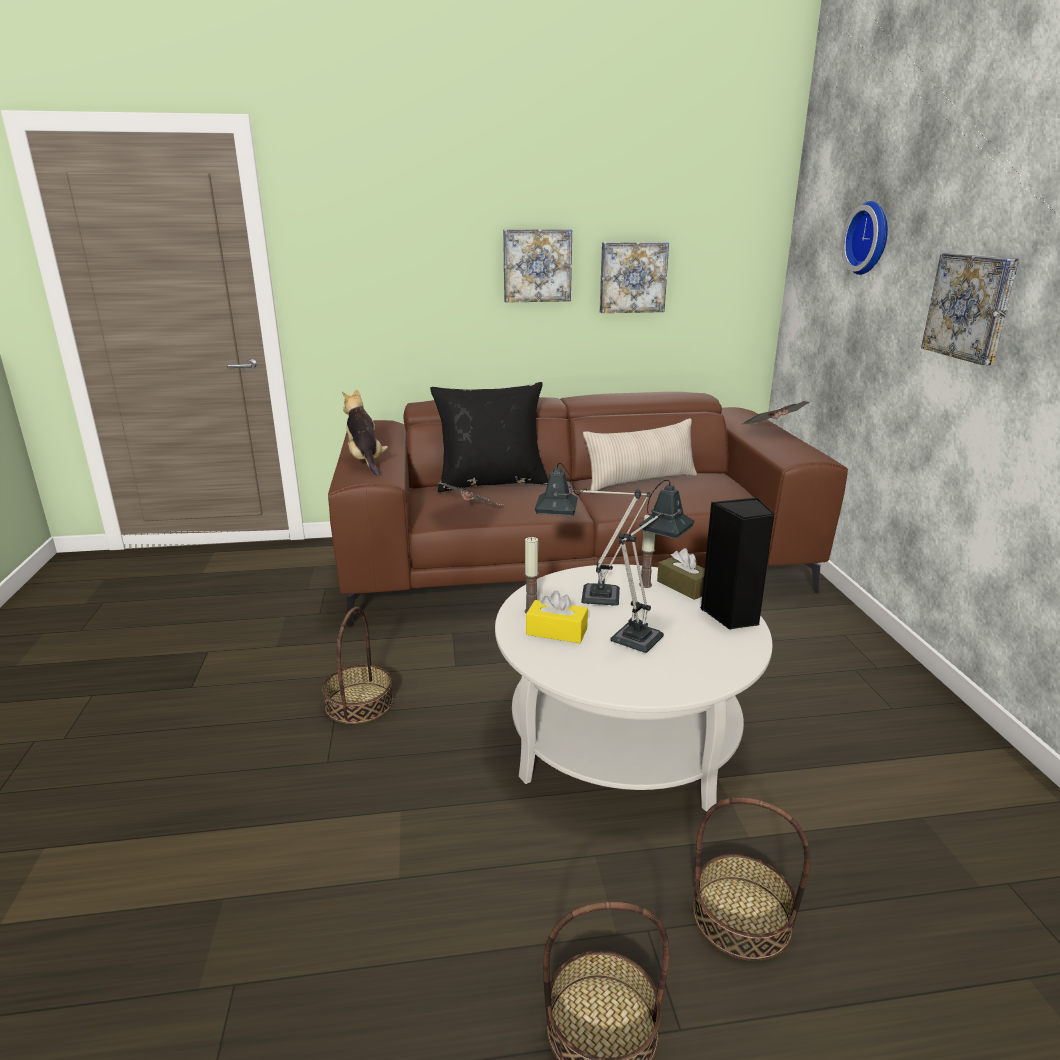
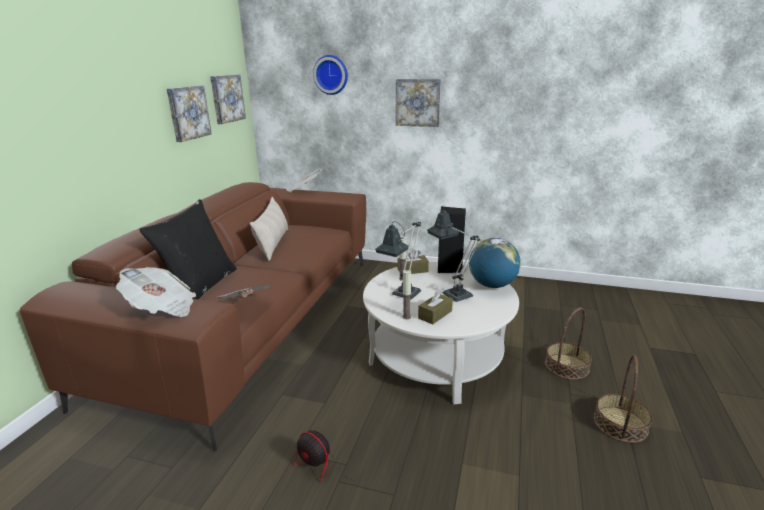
camera: 65 degrees left, 0 degrees up
basket [322,607,394,724] -> fan [295,425,379,481]
plush toy [342,390,388,476] -> newspaper [116,267,196,317]
picture [503,229,572,303] -> picture moved to [210,74,246,124]
yellow tissue box [526,590,588,643] -> brown tissue box [418,289,453,324]
none -> globe [469,238,521,288]

